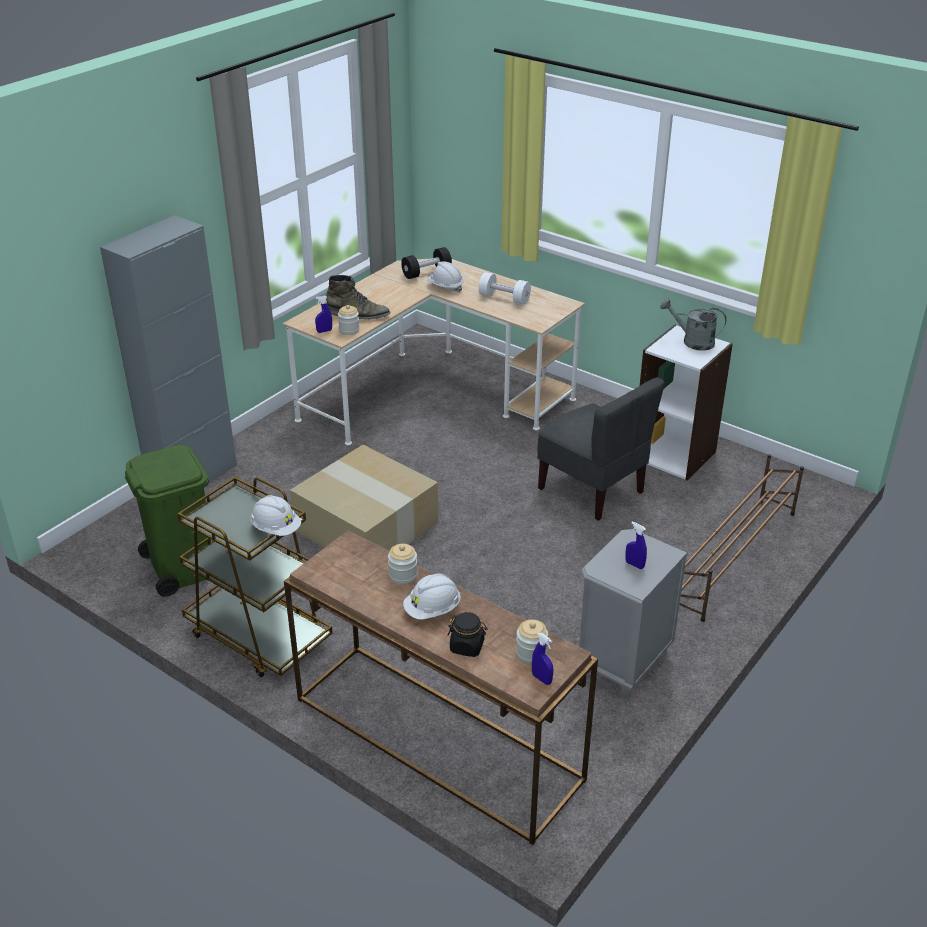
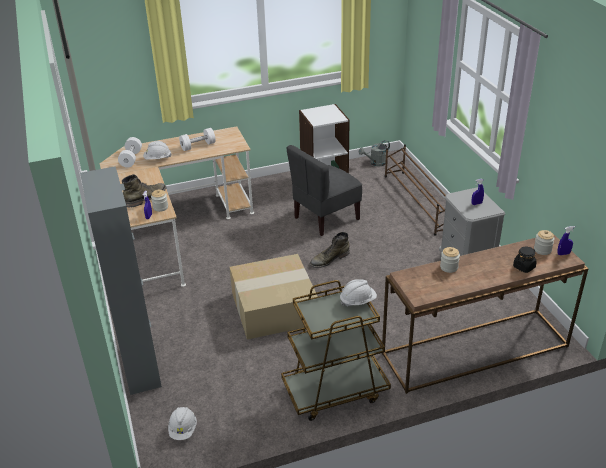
camera: 55 degrees left, 0 degrees up
green trash can [125,445,211,597] -> none
black dumbbell [401,247,452,279] -> white dumbbell [118,137,142,168]
white hard hat [403,574,461,620] -> white hard hat moved to [168,407,197,440]
grey chair [538,377,665,521] -> grey chair turned 150 degrees clockwise [287,145,362,236]
grey watering can [660,298,726,351] -> grey watering can moved to [359,140,390,166]
none -> green boot [310,232,350,268]

